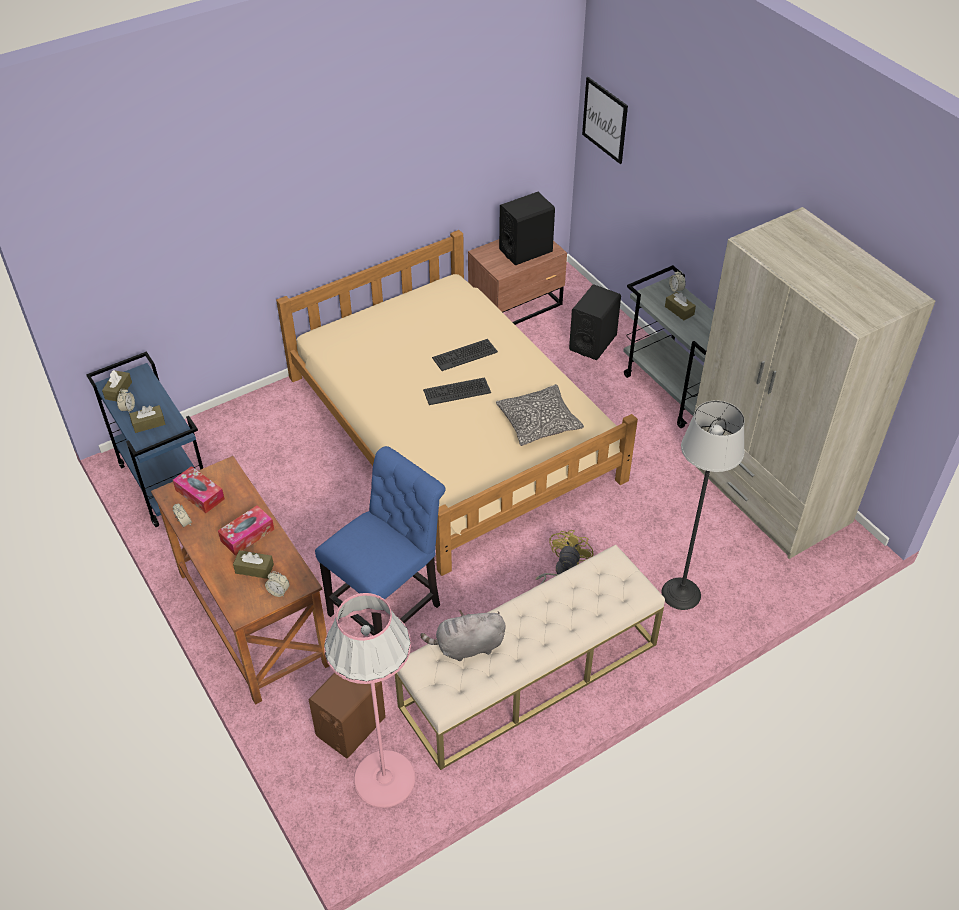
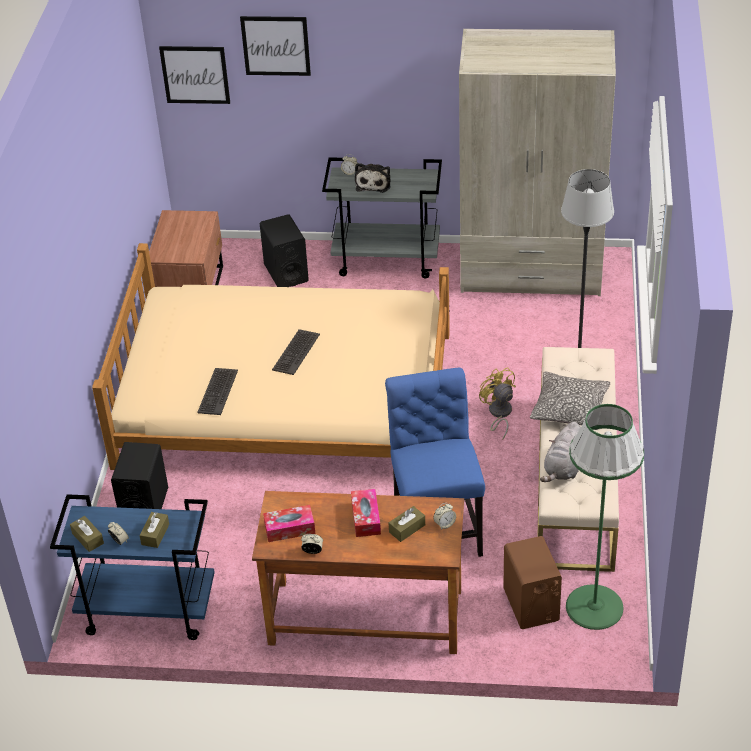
camera: 50 degrees left, 5 degrees down
pink floor lamp [324,593,416,808] -> green floor lamp [566,404,644,630]
keyboard [432,339,498,371] -> keyboard moved to [197,368,238,415]
pillow [496,384,584,446] -> pillow moved to [530,371,610,430]
black speaker [499,192,555,265] -> black speaker moved to [111,442,168,509]
brown tissue box [665,292,696,320] -> plush toy [355,163,391,193]
none -> picture [240,16,311,76]

